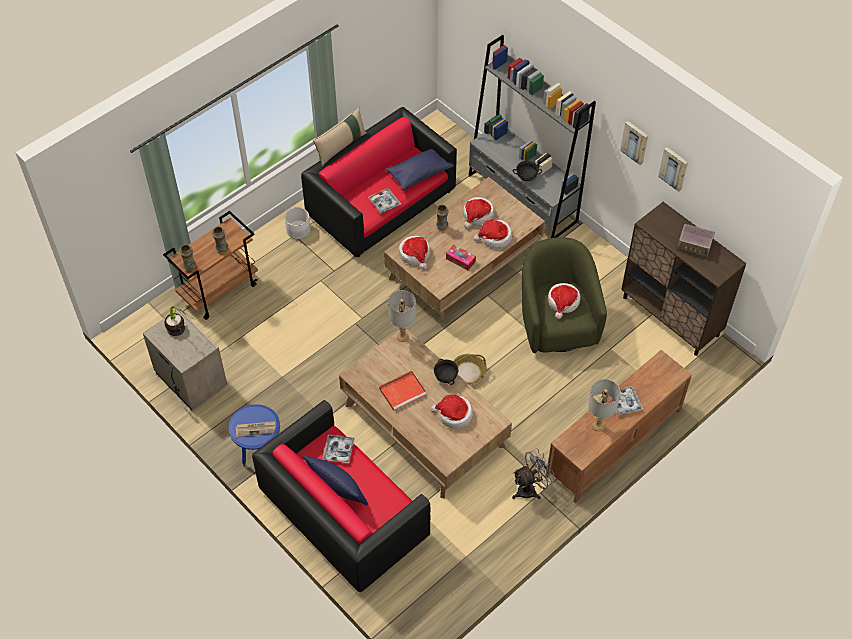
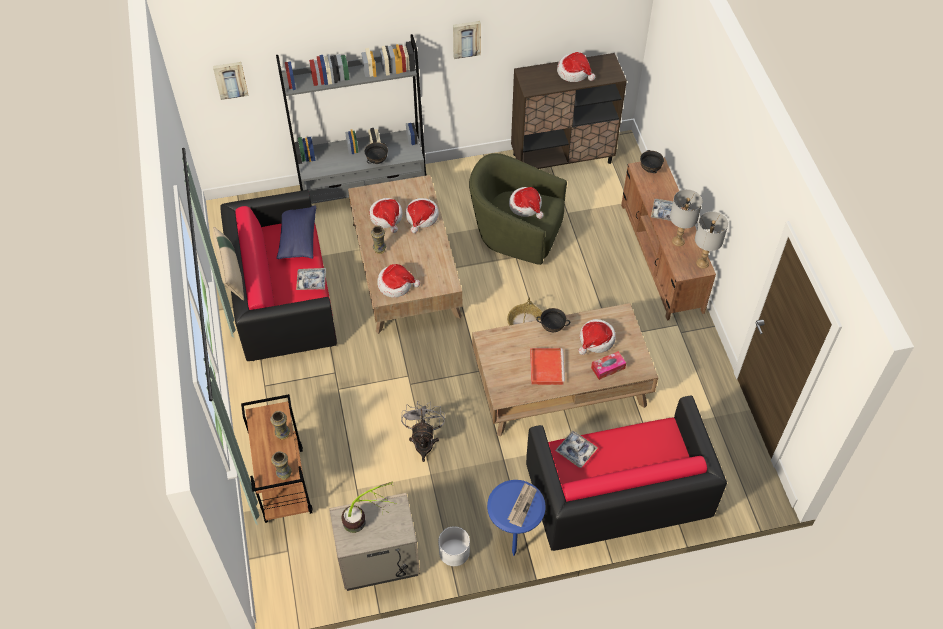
camera: 60 degrees left, 0 degrees up
white planter [285,207,311,239] -> white planter moved to [438,526,470,566]
blue pillow [303,455,368,505] -> none
grey table lamp [388,290,416,342] -> grey table lamp moved to [695,211,728,268]
tissue box [446,245,476,271] -> tissue box moved to [591,351,626,380]
grey fan [512,448,555,499] -> grey fan moved to [401,401,445,462]
picture [658,147,688,192] -> picture moved to [213,62,248,100]
radio [677,224,715,257] -> hat [557,52,595,82]
none -> black bowl [640,150,664,173]

